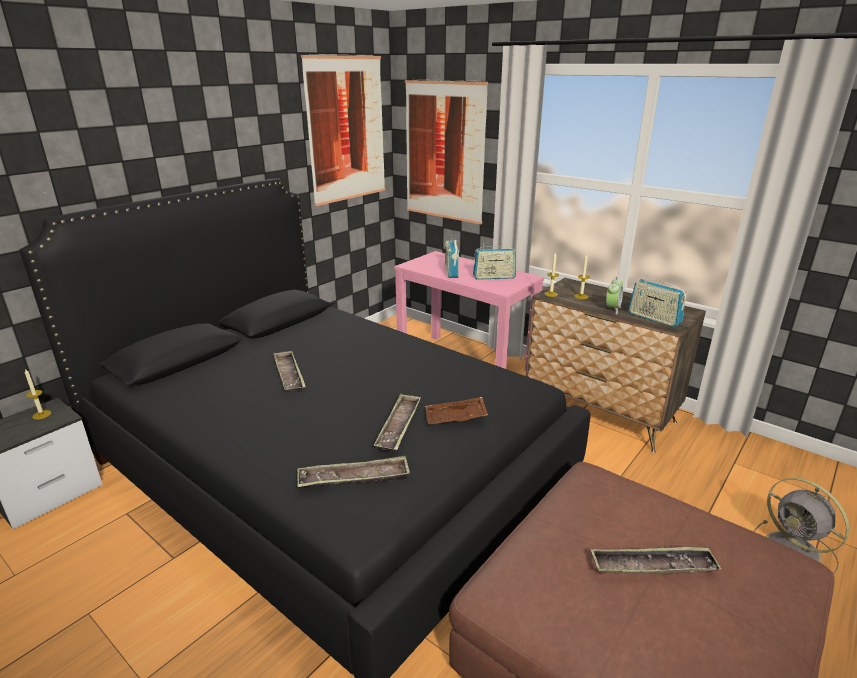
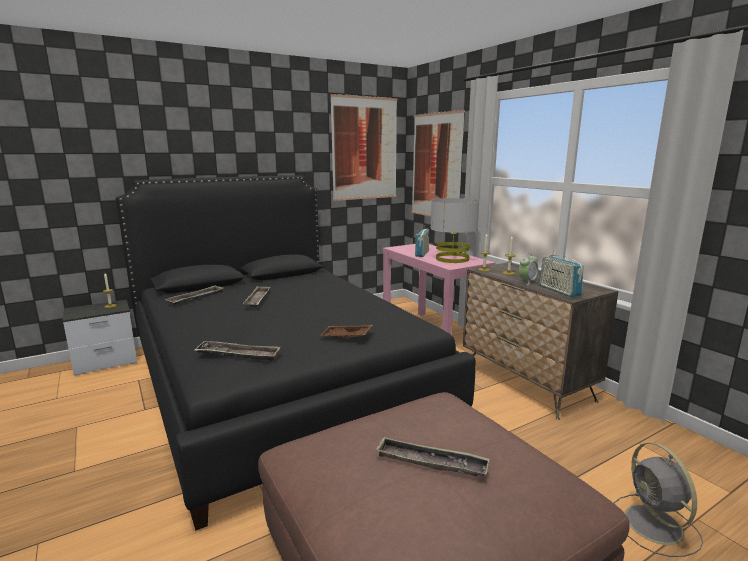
camera: 20 degrees right, 10 degrees down
tray [374,394,421,452] -> tray moved to [164,286,223,305]
radio [473,244,516,280] -> grey table lamp [430,198,480,263]

